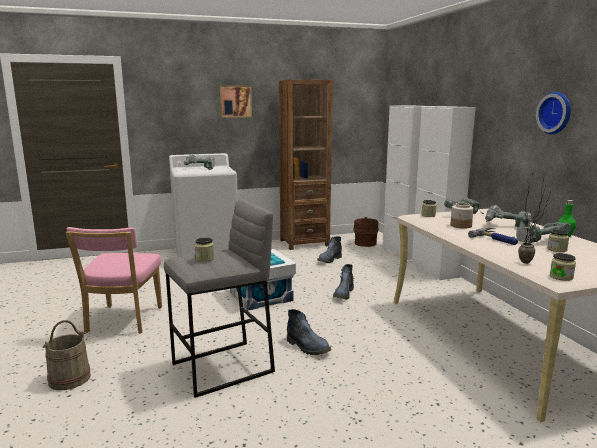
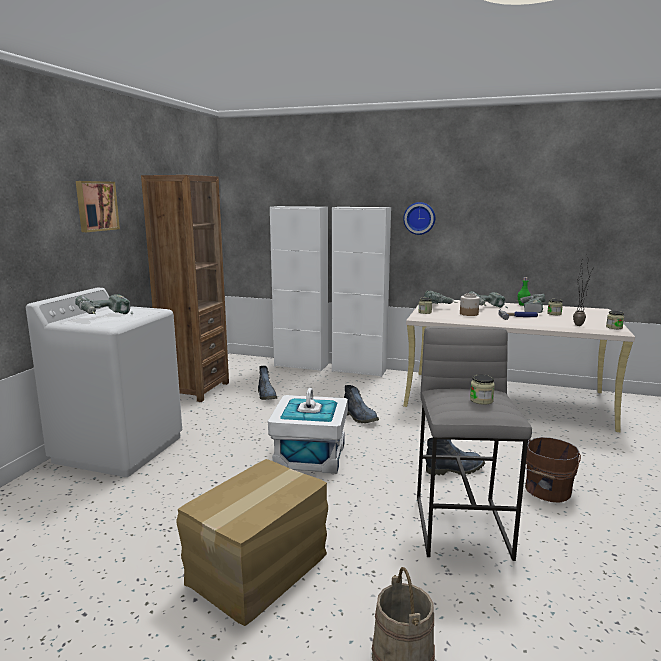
camera: 55 degrees left, 0 degrees up
pink chair [66,227,162,334] -> cardboard box [176,459,328,626]
brown bucket [353,217,379,247] -> brown bucket moved to [521,437,581,503]
wall clock [536,92,571,134] -> wall clock moved to [403,202,435,235]

